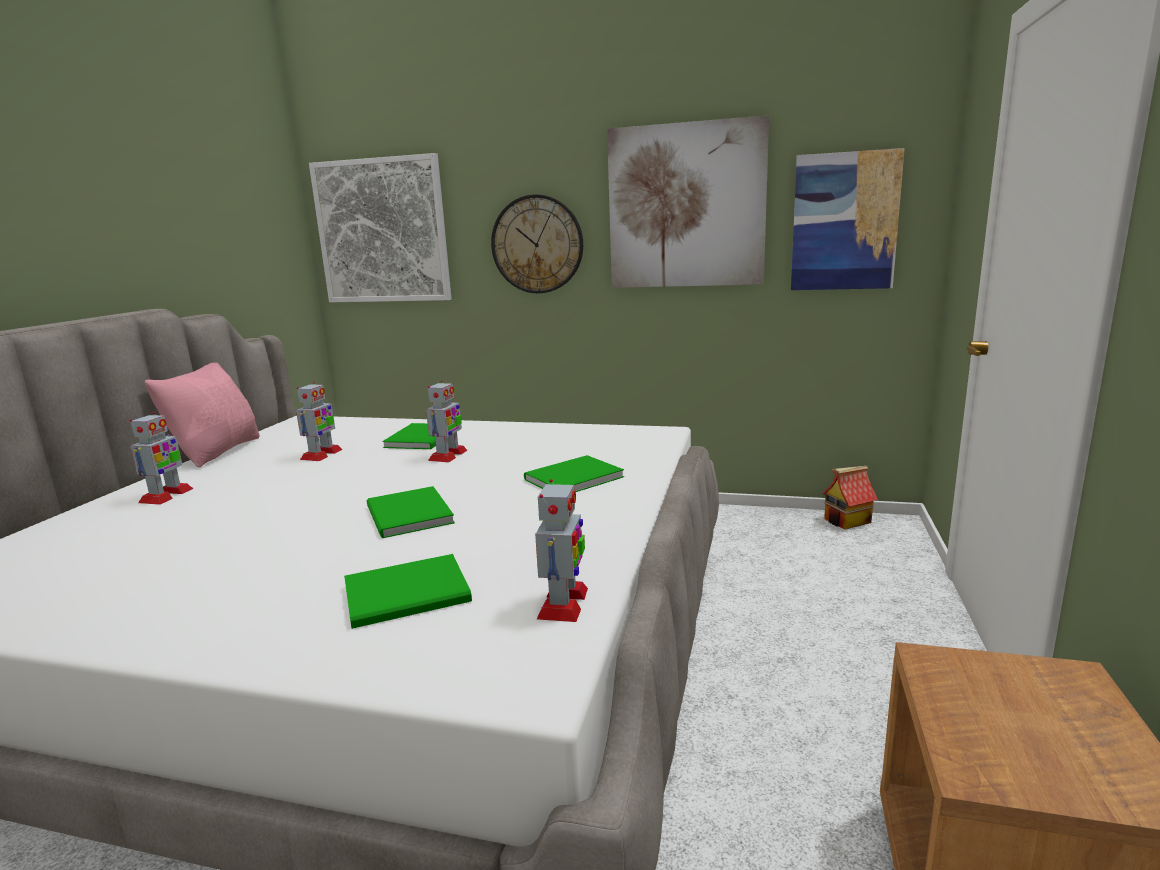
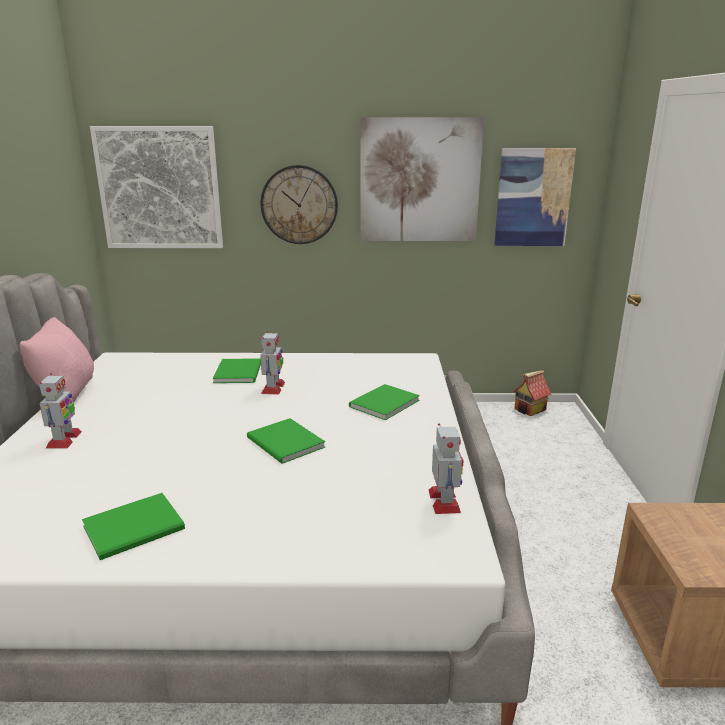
camera: 15 degrees left, 5 degrees up
toy robot [296,382,343,461] -> none
green book [344,554,472,629] -> green book moved to [82,493,185,560]

